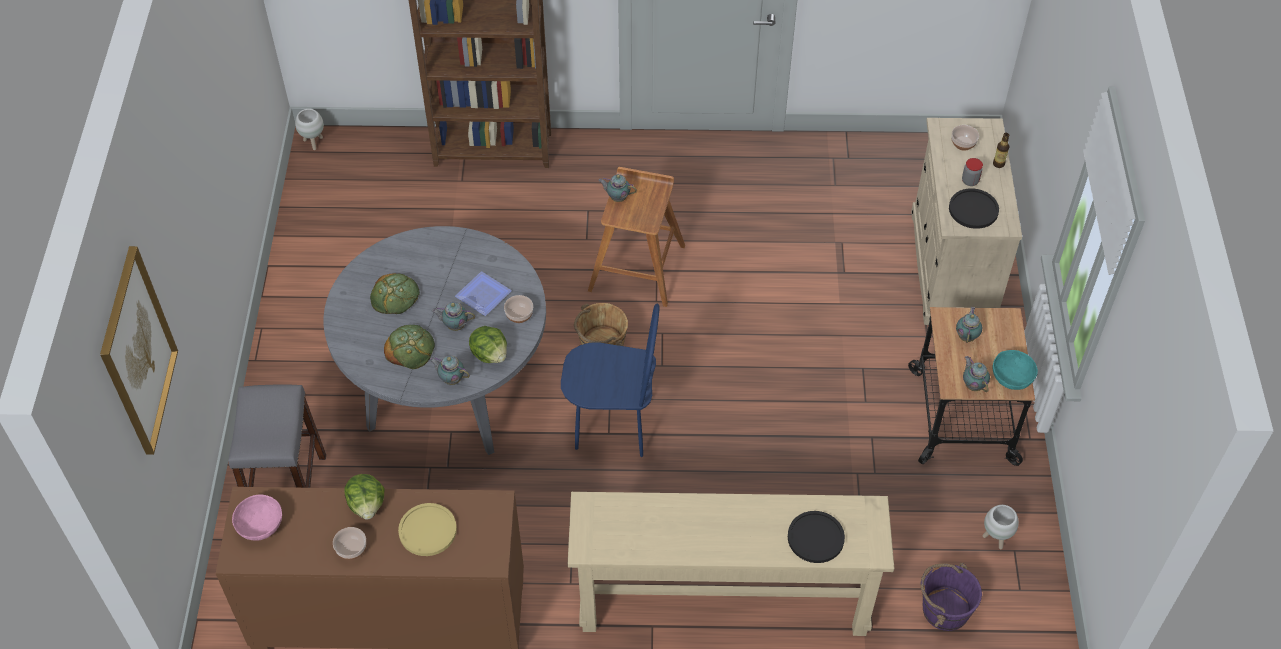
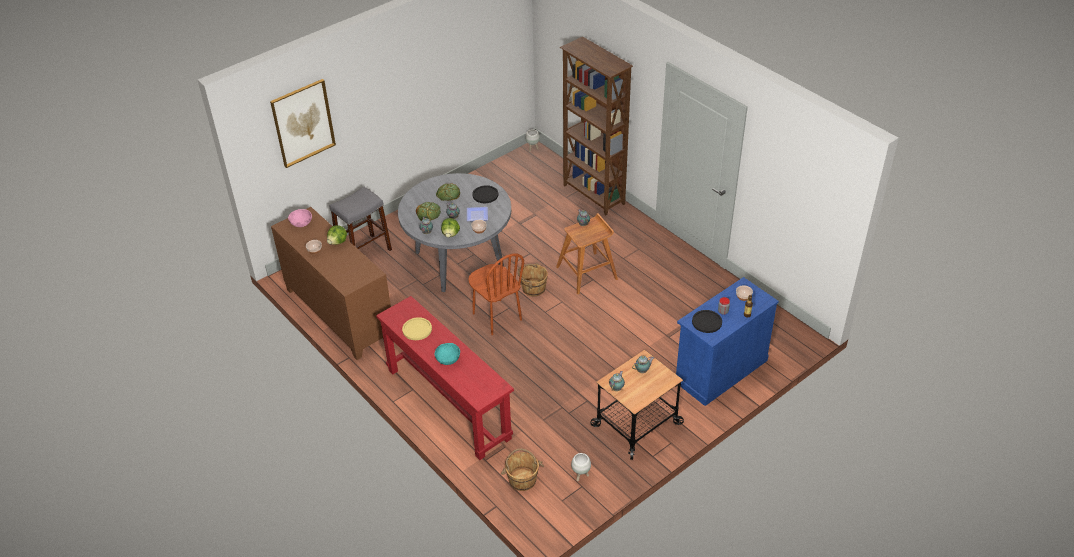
camera: 50 degrees right, 10 degrees down
yellow plate [398,503,457,556] -> yellow plate moved to [402,317,432,340]
blue chair [561,304,660,457] -> brown chair [468,253,524,335]
beige console table [568,492,894,636] -> red console table [376,296,514,460]
black plate [788,511,845,563] -> black plate moved to [473,185,498,203]
beige cabinet [911,118,1022,325] -> blue cabinet [676,277,779,406]
purple bucket [921,563,982,631] -> brown bucket [501,448,544,491]
turquoise bowl [992,350,1038,390] -> turquoise bowl moved to [435,343,460,365]

